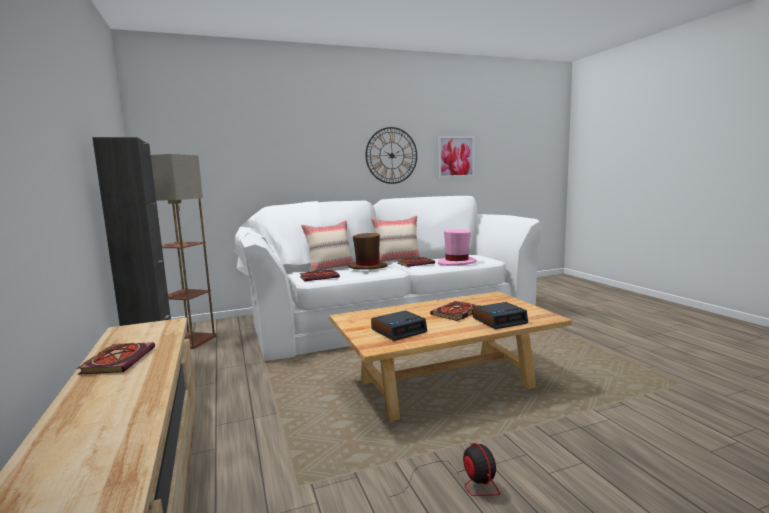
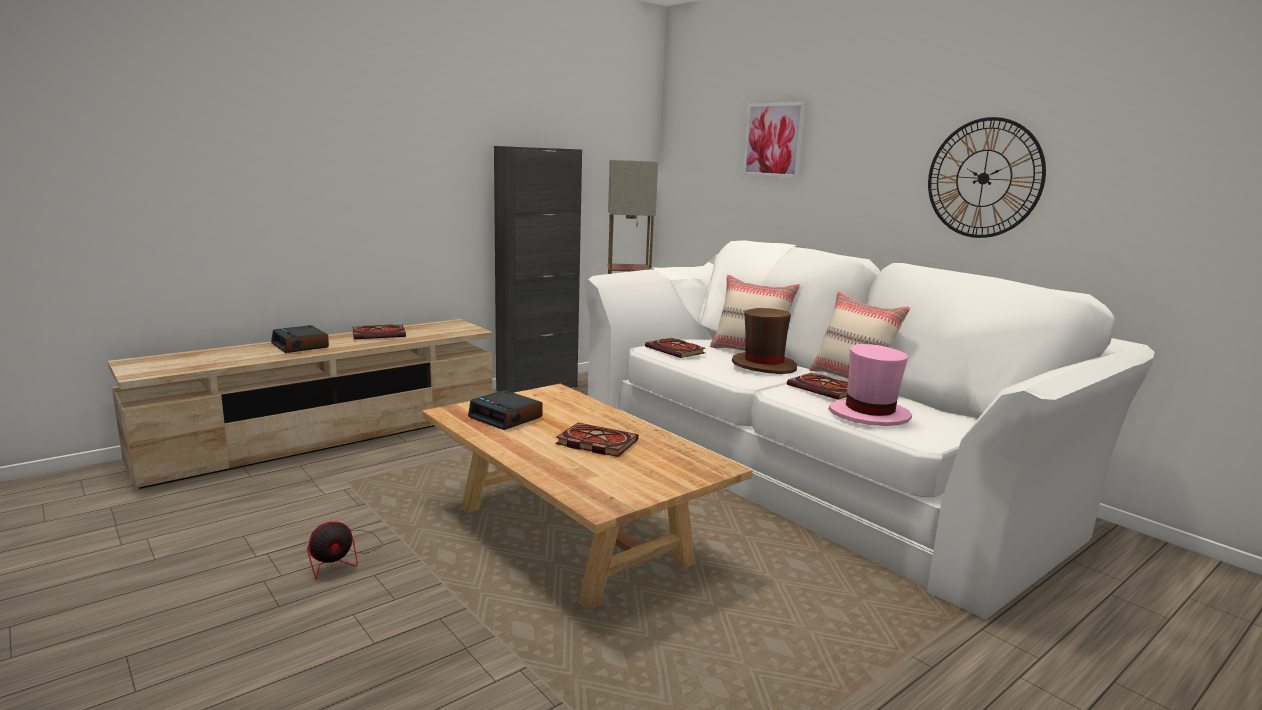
camera: 70 degrees right, 5 degrees up
picture [438,136,474,178] -> picture moved to [743,102,806,178]
alarm clock [473,302,528,329] -> alarm clock moved to [271,325,329,353]

